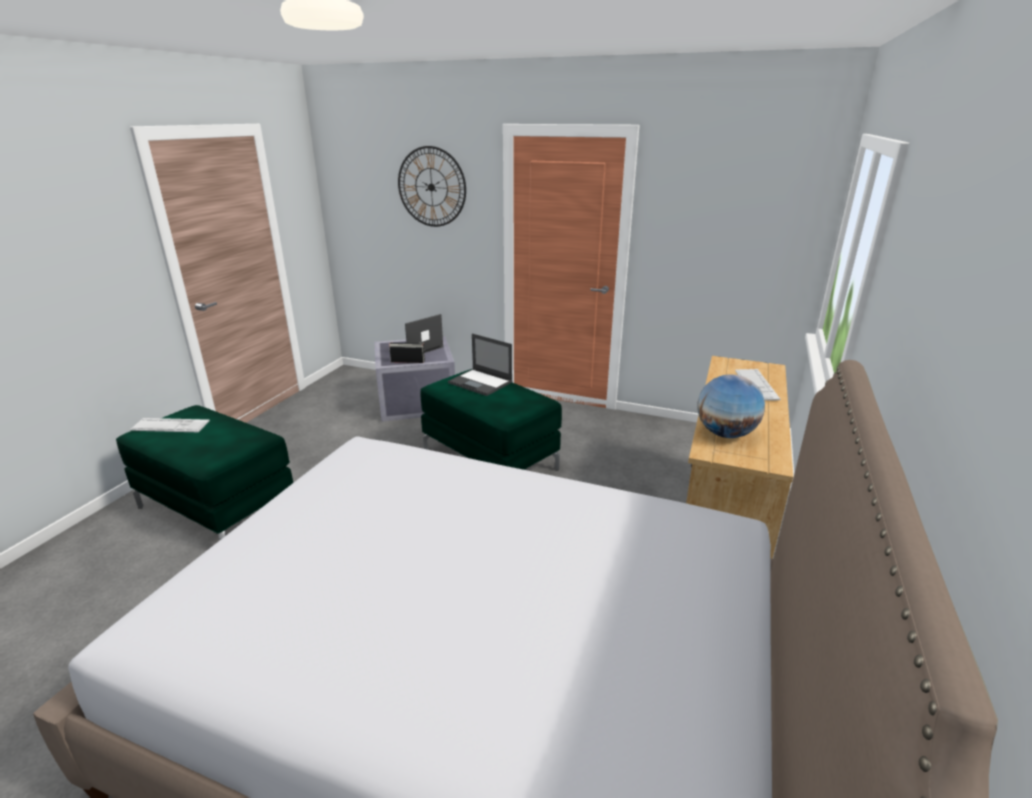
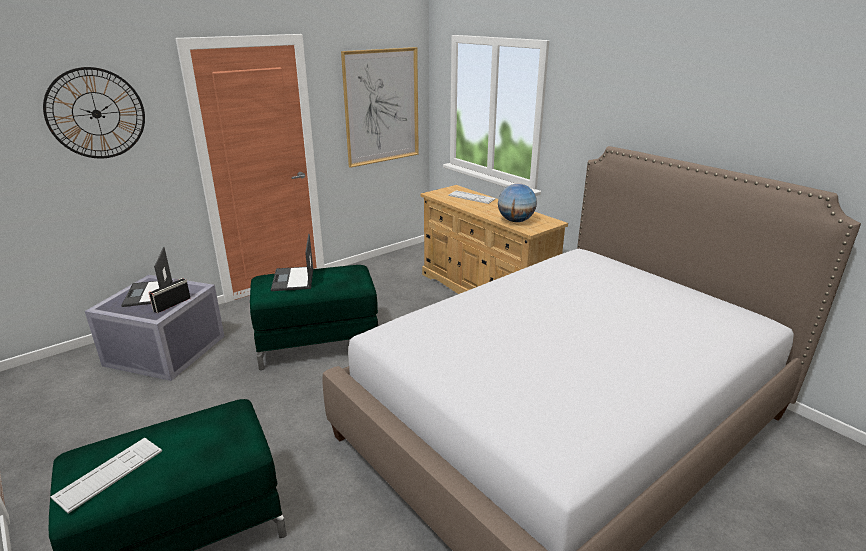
camera: 60 degrees left, 0 degrees up
laptop [448,334,513,396] -> laptop turned 105 degrees clockwise [271,234,313,291]
none -> picture [341,47,419,168]

